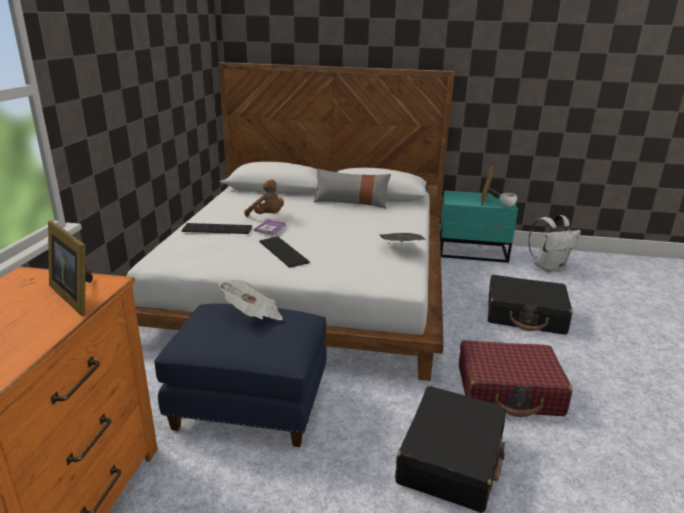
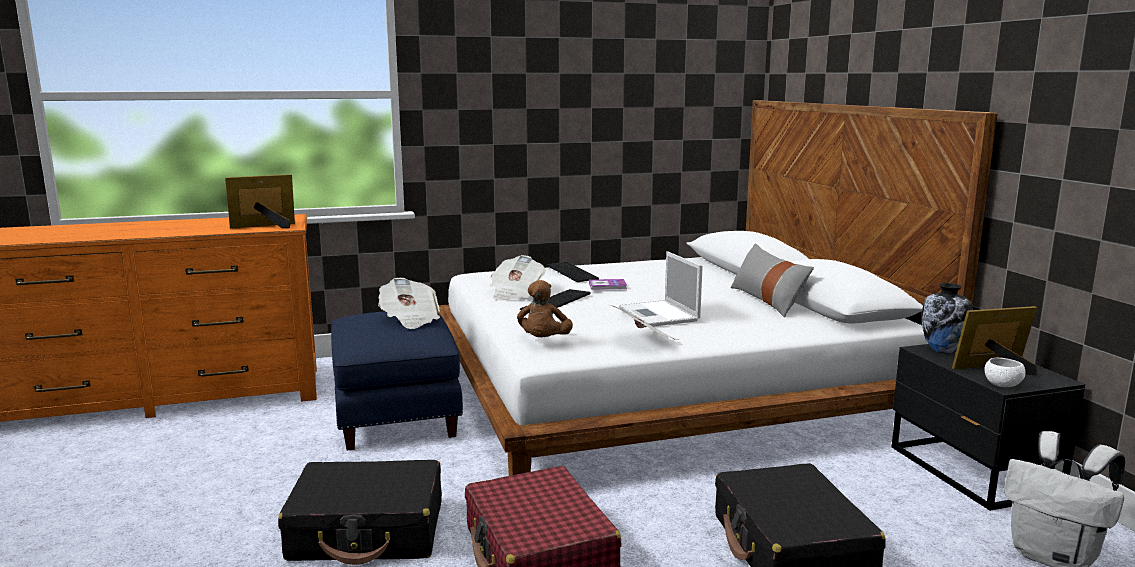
camera: 65 degrees right, 10 degrees down
picture frame [48,221,93,316] -> picture frame turned 45 degrees clockwise [225,174,295,229]
brown plush toy [244,180,284,217] -> brown plush toy moved to [517,280,573,337]
turquoise nightstand [440,190,518,263] -> black nightstand [892,344,1085,511]
none -> newspaper [490,255,545,301]
none -> laptop [619,251,703,327]
none -> vase [922,283,973,353]

